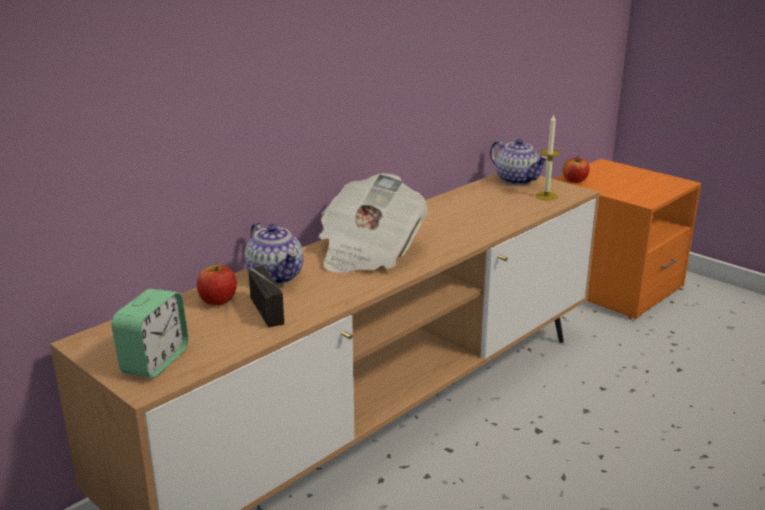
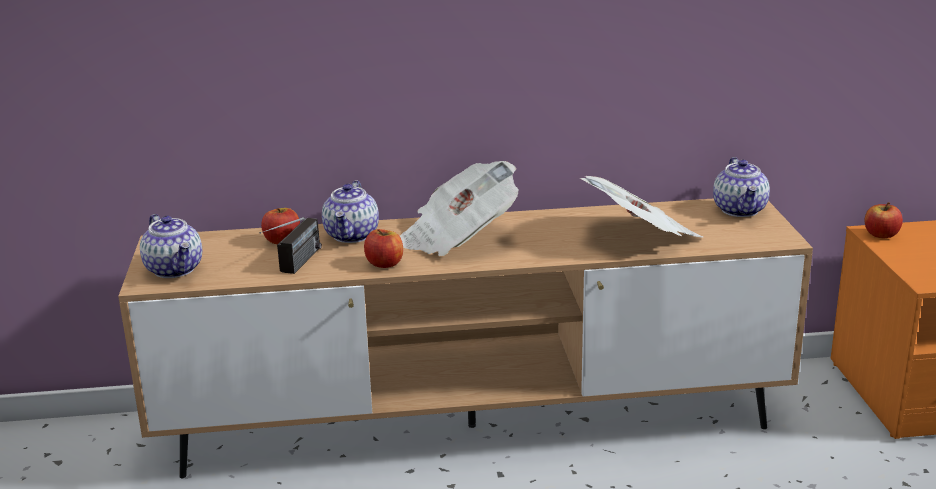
camera: 40 degrees right, 0 degrees up
alarm clock [111,289,189,378] -> teapot [140,214,202,278]
candle [535,115,560,200] -> none
none -> apple [364,229,403,268]
none -> newspaper [580,176,703,238]

